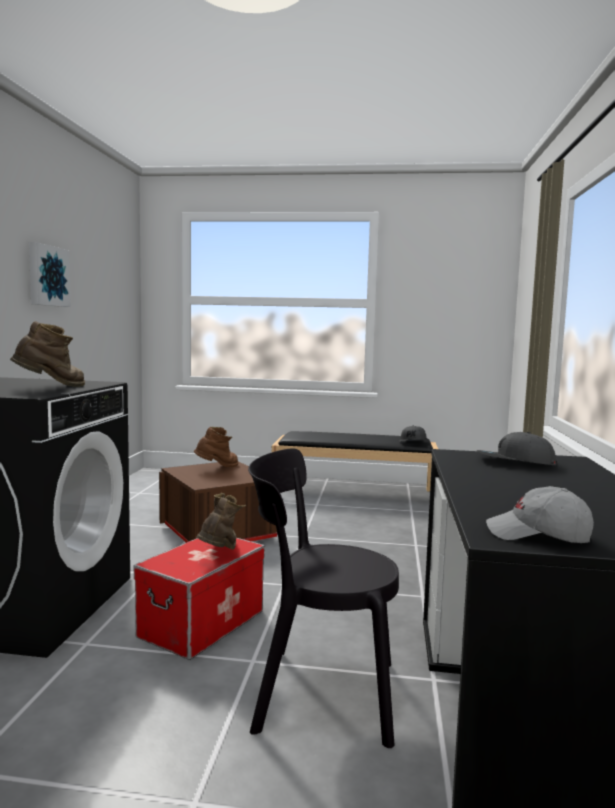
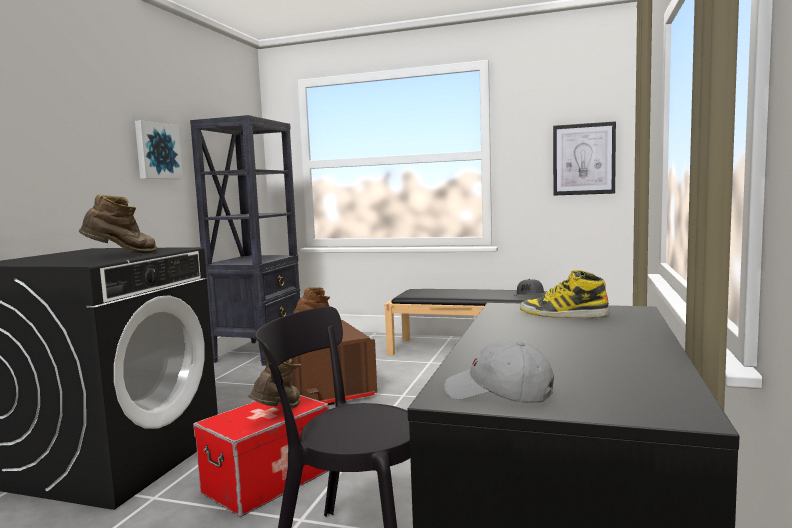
camera: 10 degrees right, 0 degrees up
grey cap [477,432,557,465] -> boot [520,270,609,318]
none -> black bookcase [190,115,300,366]
none -> picture [553,121,616,196]

